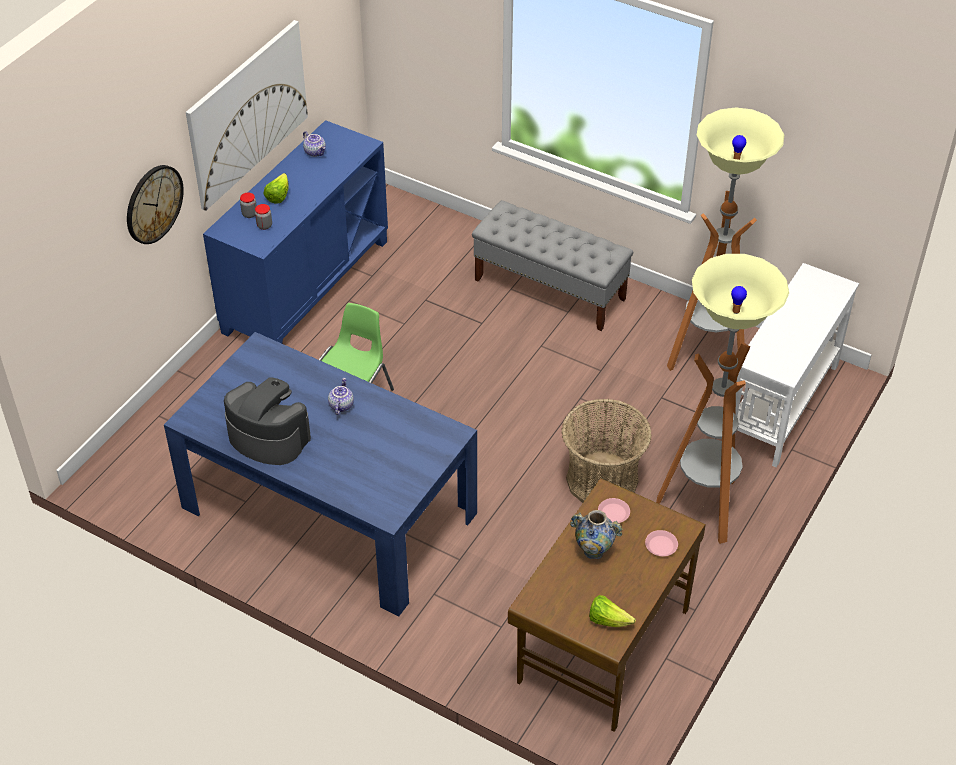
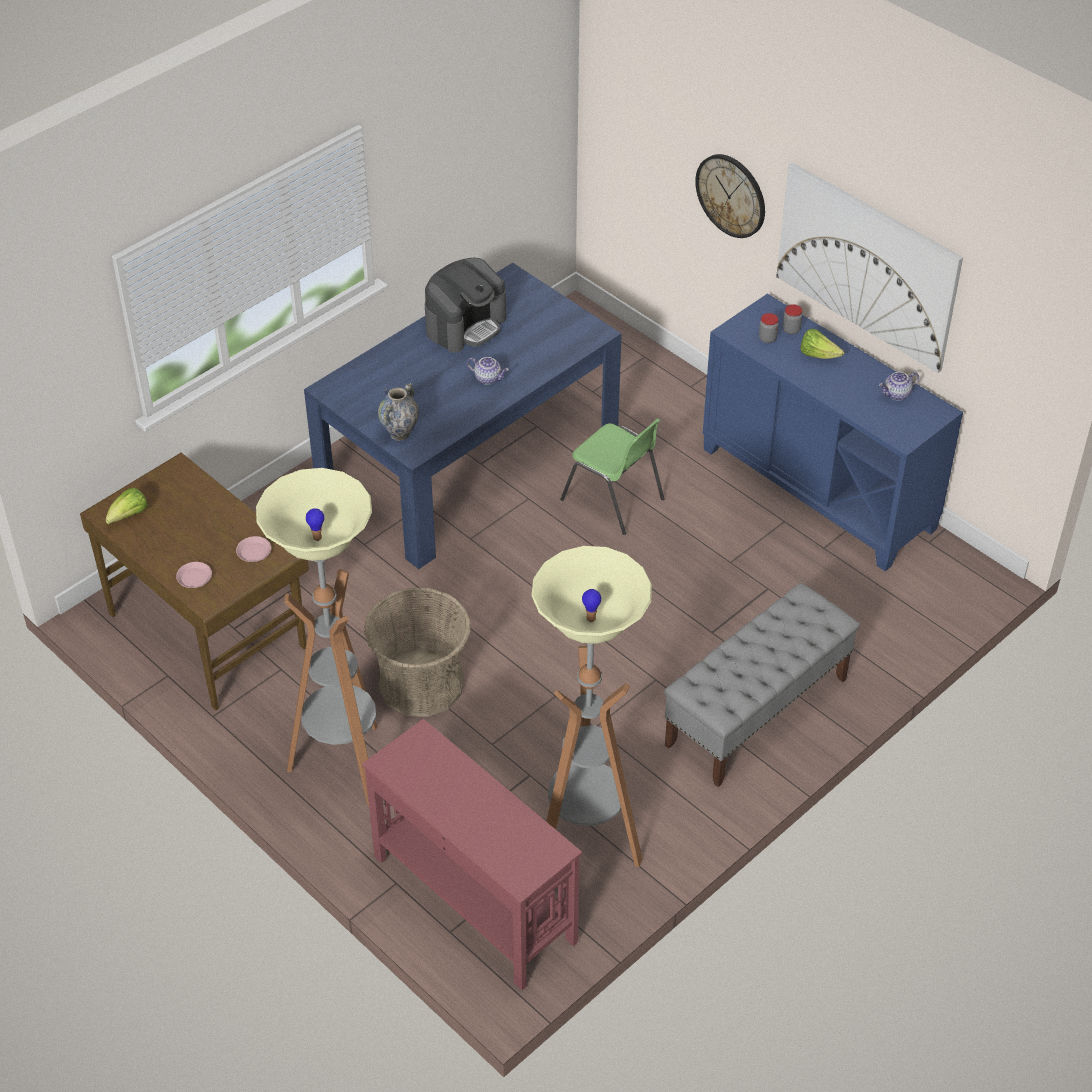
camera: 105 degrees right, 0 degrees up
vase [570,510,623,559] -> vase moved to [378,383,419,441]
white console table [736,263,859,467] -> red console table [362,719,582,990]

